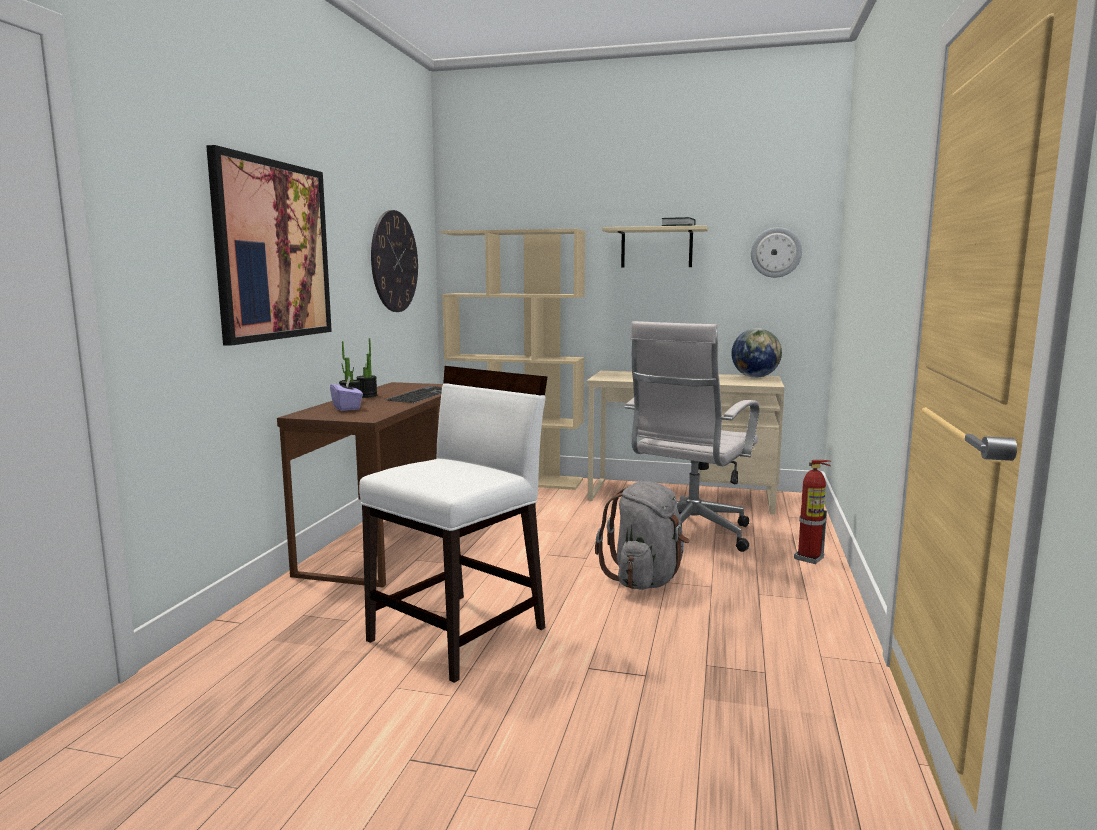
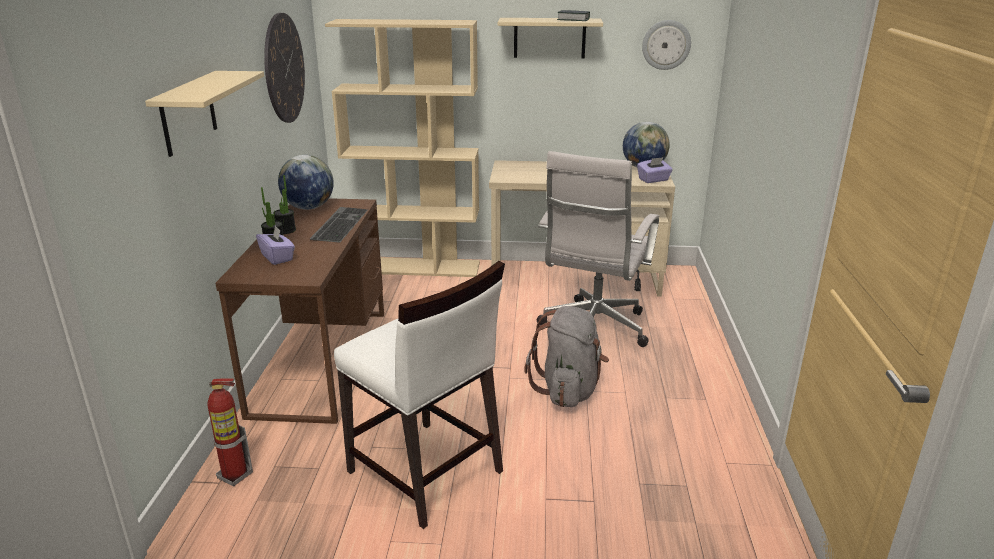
camera: 10 degrees left, 15 degrees up
picture [206,145,332,346] -> beige shelf [145,71,264,157]
white chair [359,366,547,683] -> white chair turned 105 degrees clockwise [334,261,505,529]
fire extinguisher [794,460,831,564] -> fire extinguisher moved to [207,378,253,486]
none -> globe [278,155,334,210]
none -> purple tissue box [637,157,673,183]

